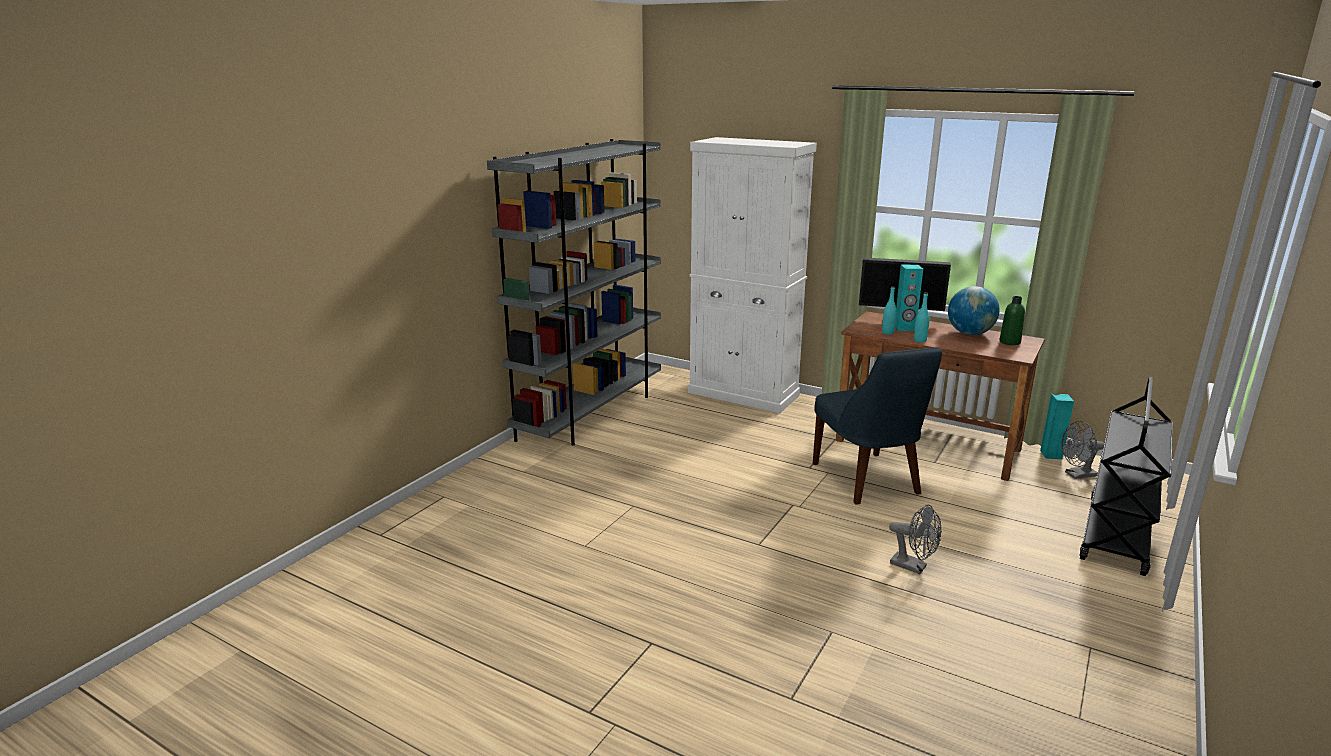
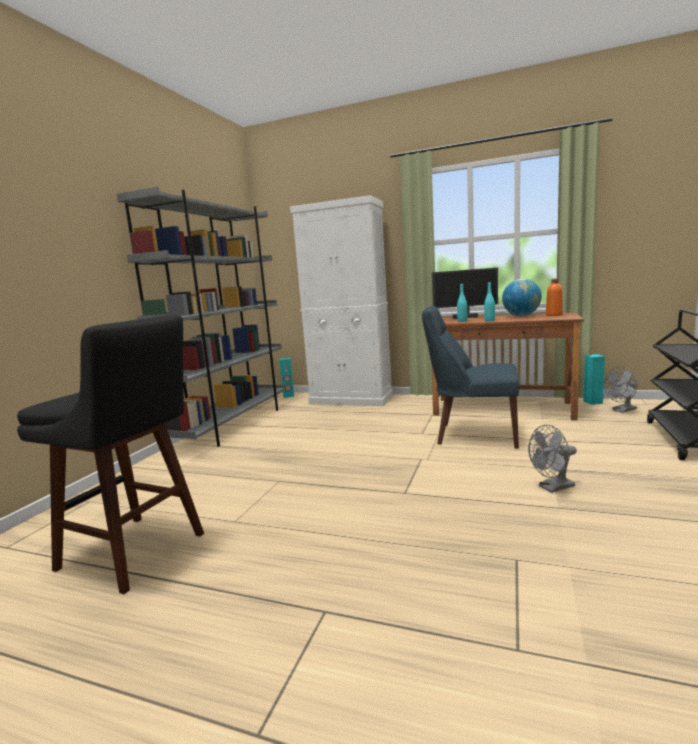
camera: 10 degrees left, 10 degrees down
blue chair [813,347,942,505] -> blue chair turned 135 degrees clockwise [422,306,519,449]
grey fan [889,505,942,574] -> grey fan turned 135 degrees clockwise [528,425,577,493]
turquoise speaker [895,265,923,331] -> turquoise speaker moved to [279,358,294,398]
green bottle [999,296,1025,345] -> orange bottle [546,279,563,316]
none -> black stool [17,315,204,594]

